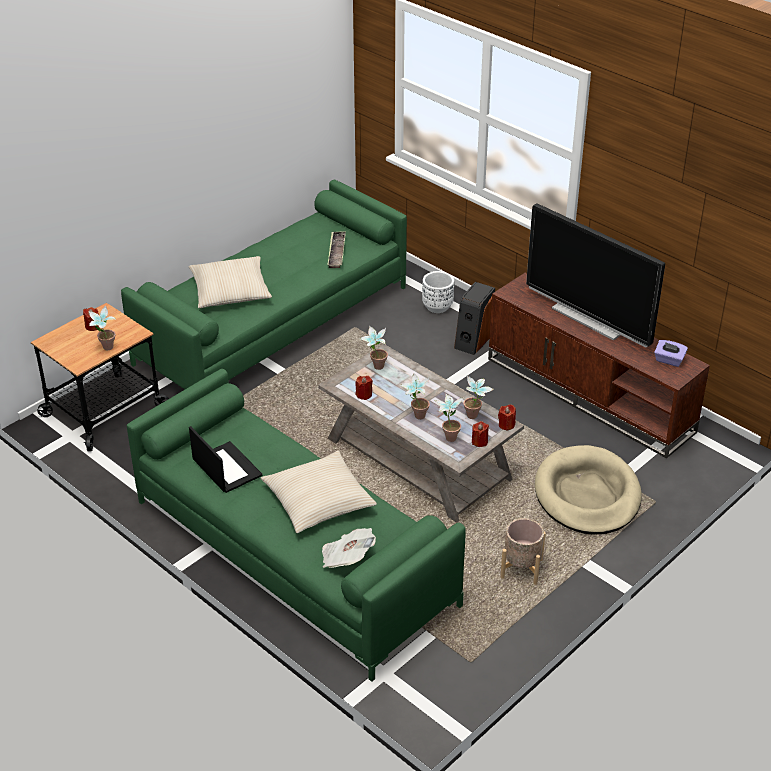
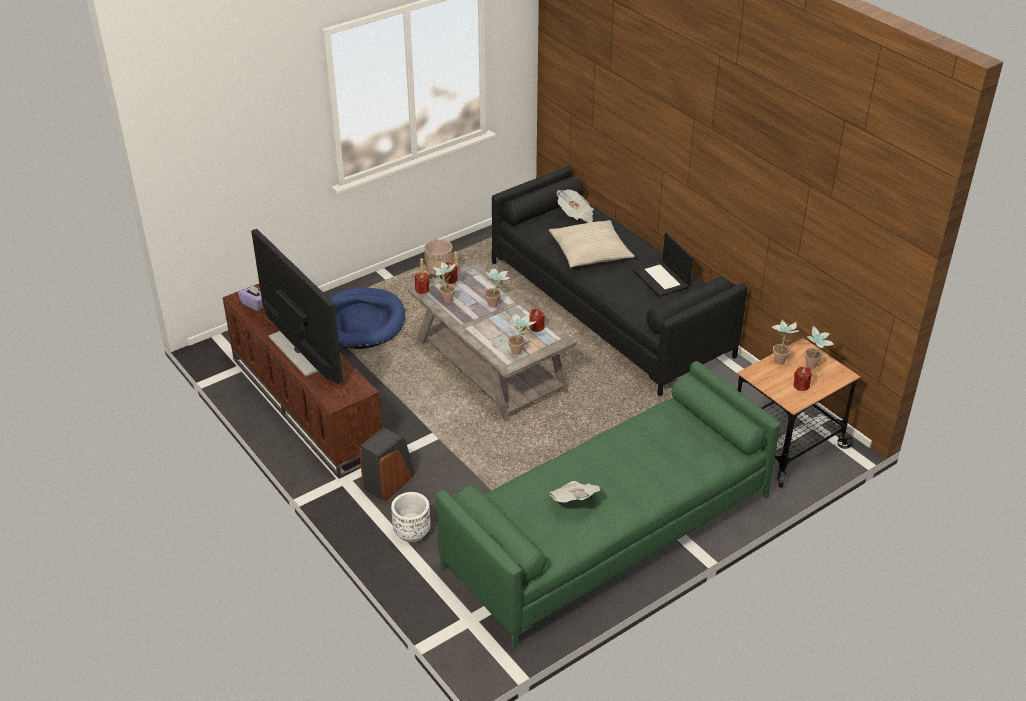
camera: 170 degrees left, 0 degrees up
green sofa [127,369,466,682] -> black sofa [492,166,748,397]
beige pillow [188,256,272,308] -> none
tray [327,231,346,268] -> none
potted plant [435,394,464,442] -> potted plant moved to [804,326,834,369]
beige dog bed [535,445,642,535] -> blue dog bed [330,288,405,349]
none -> newspaper [549,481,600,502]

